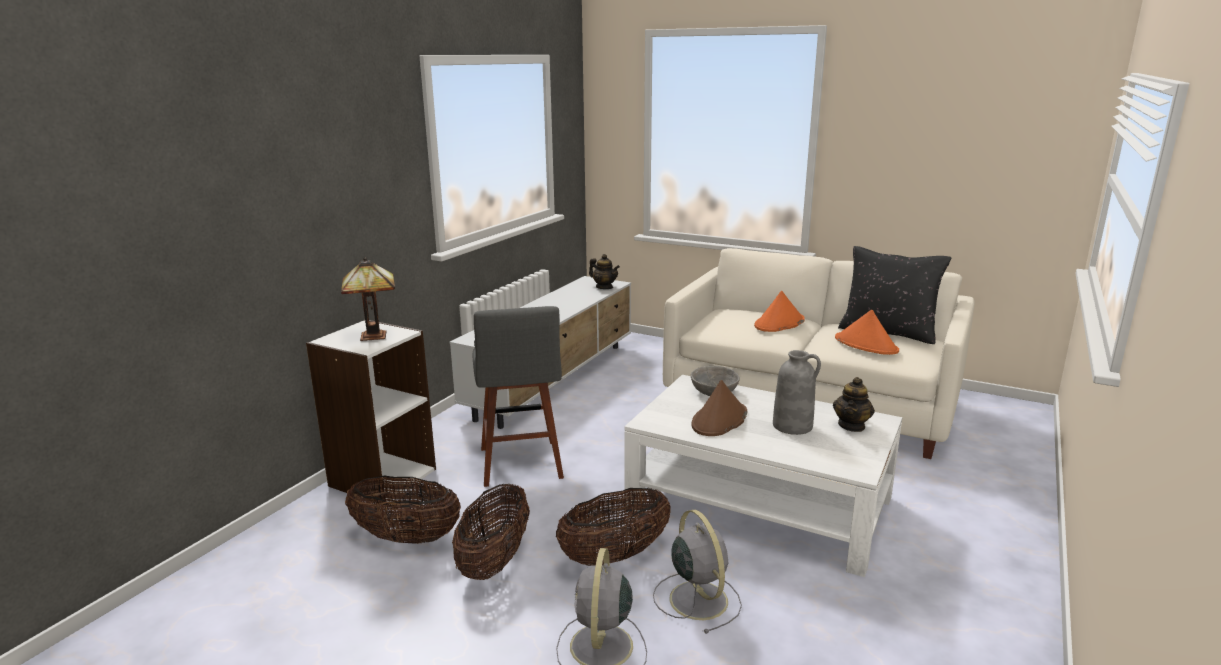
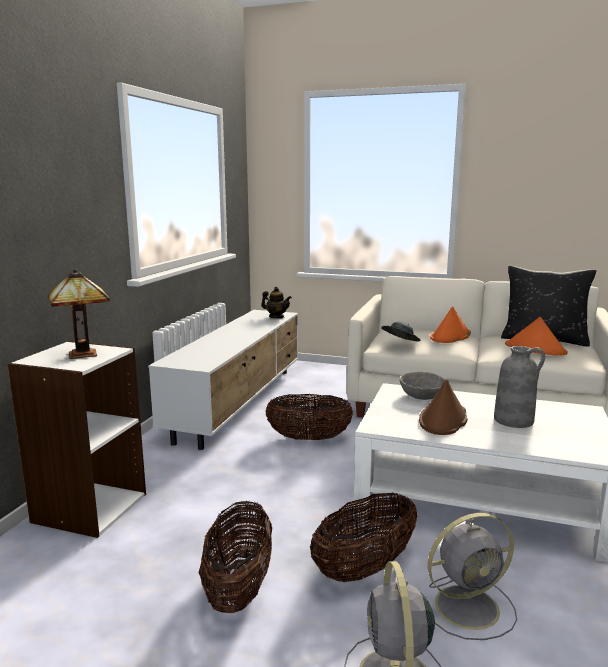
camera: 10 degrees left, 5 degrees down
basket [345,476,461,544] -> basket moved to [266,394,353,440]
grey stool [473,306,564,487] -> none
grey fan [653,510,742,634] -> grey fan turned 105 degrees clockwise [428,513,517,640]
teapot [833,377,875,432] -> none
none -> grey hat [381,321,420,342]

